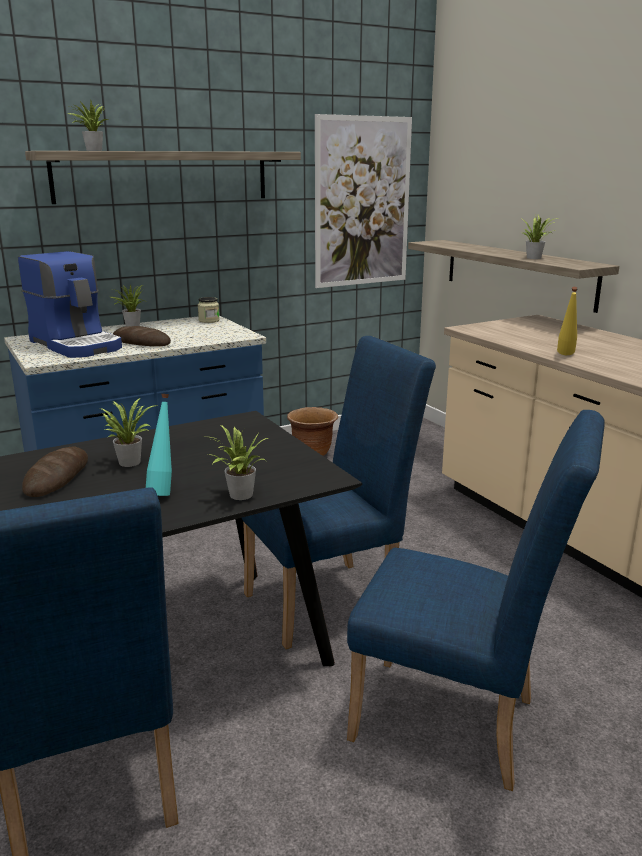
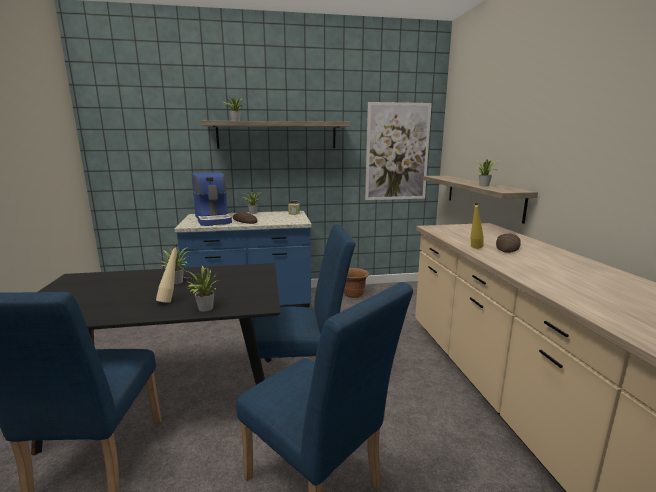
camera: 20 degrees right, 5 degrees down
bread [22,446,88,497] -> bread moved to [496,233,521,253]
turquoise bottle [146,394,172,496] -> beige bottle [156,244,178,303]

